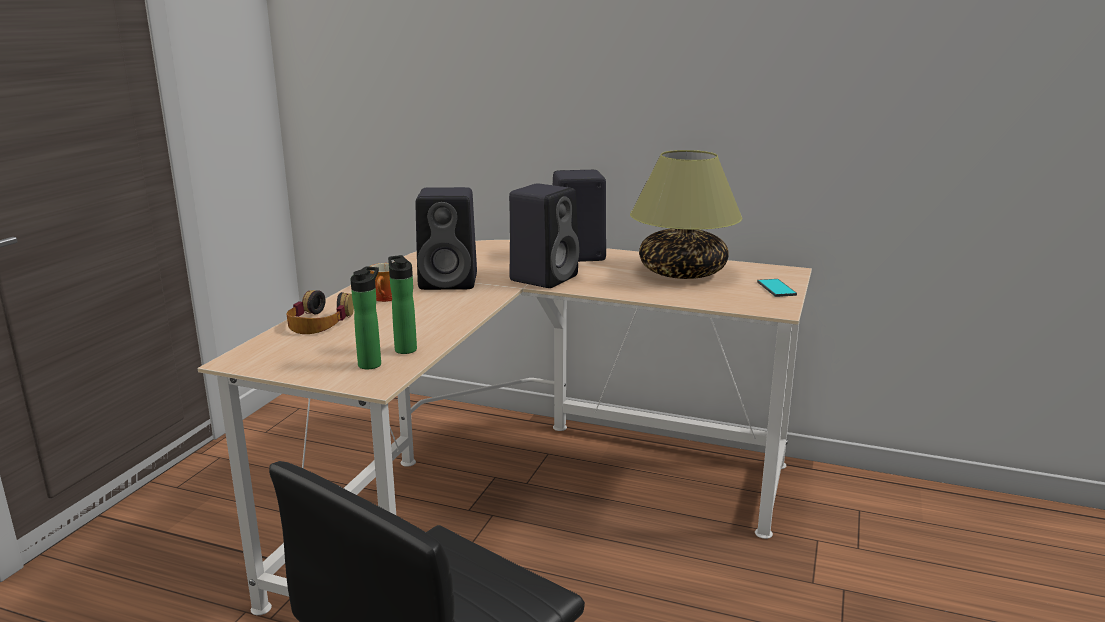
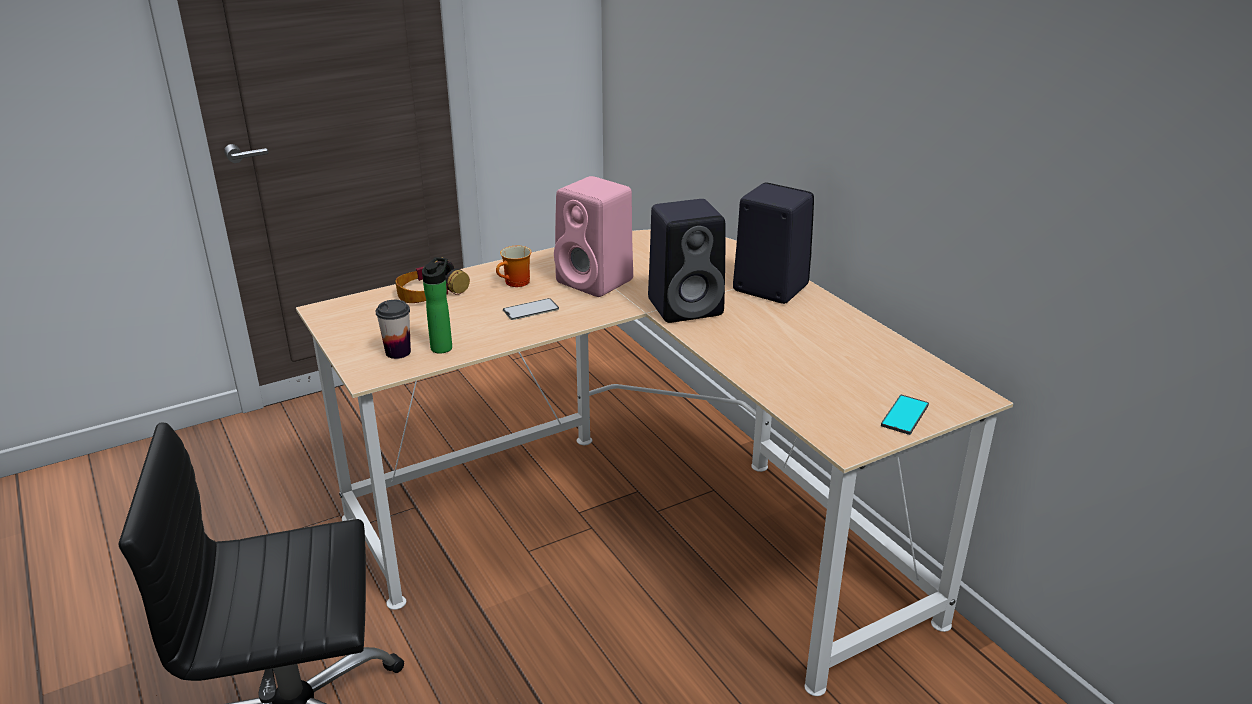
camera: 40 degrees right, 10 degrees up
bottle [350,266,381,369] -> cup [376,300,411,359]
black speaker [416,187,477,290] -> pink speaker [554,176,633,297]
table lamp [630,150,743,279] -> none
none -> phone [503,298,559,320]

